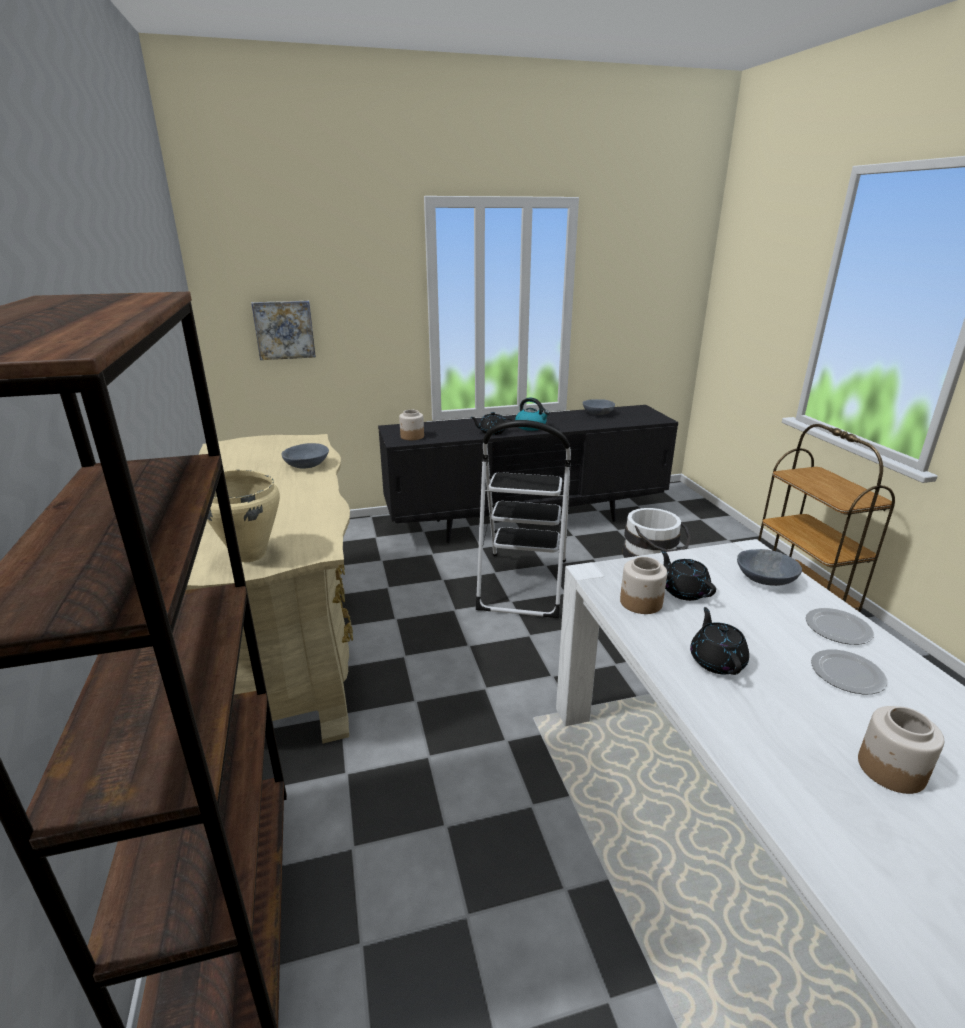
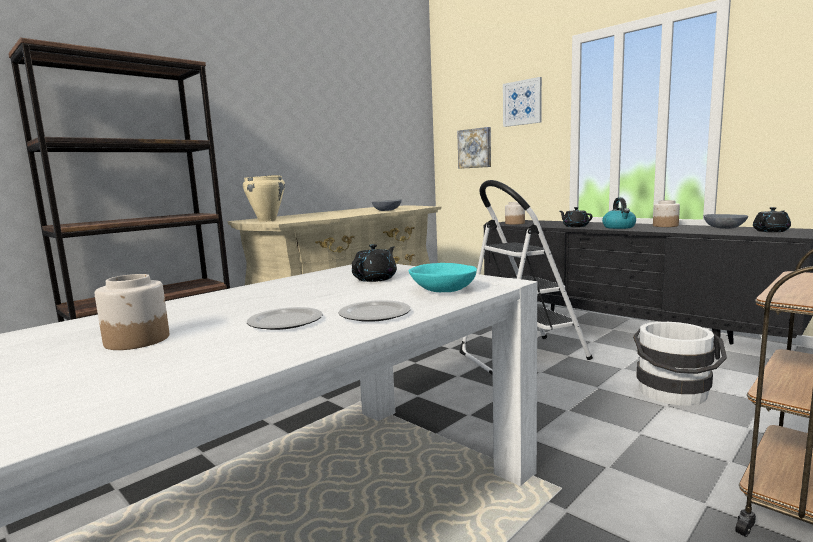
camera: 60 degrees right, 15 degrees down
jar [620,557,667,614] -> jar moved to [653,200,680,227]
black teapot [690,607,749,675] -> black teapot moved to [753,207,791,232]
grey bowl [737,549,802,586] -> turquoise bowl [409,263,477,292]
none -> picture [503,77,542,127]

